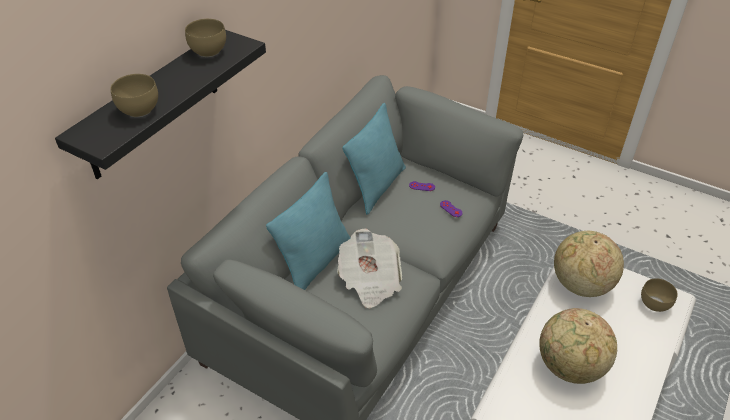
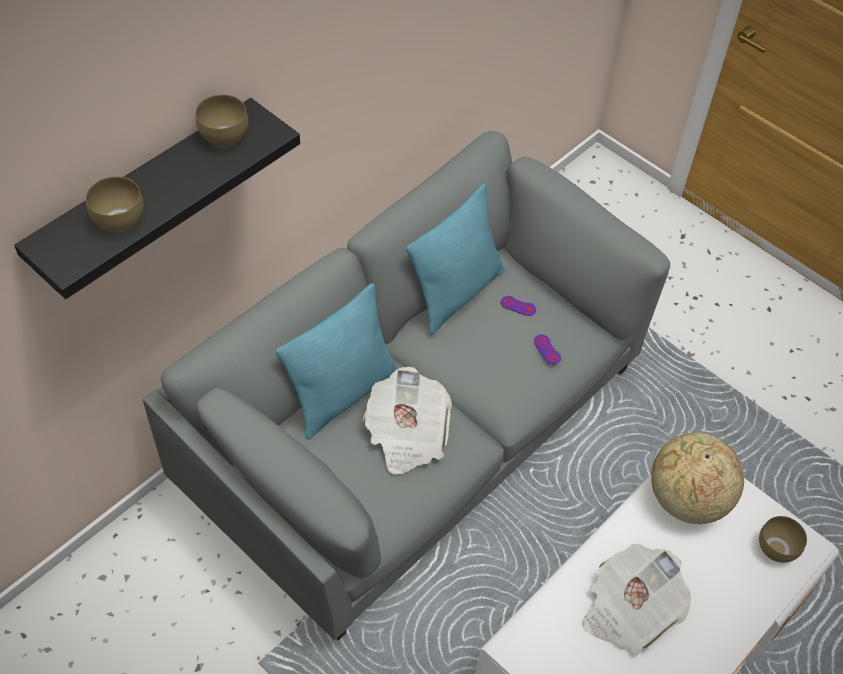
camera: 10 degrees right, 10 degrees up
globe [539,308,617,384] -> newspaper [582,543,691,656]

